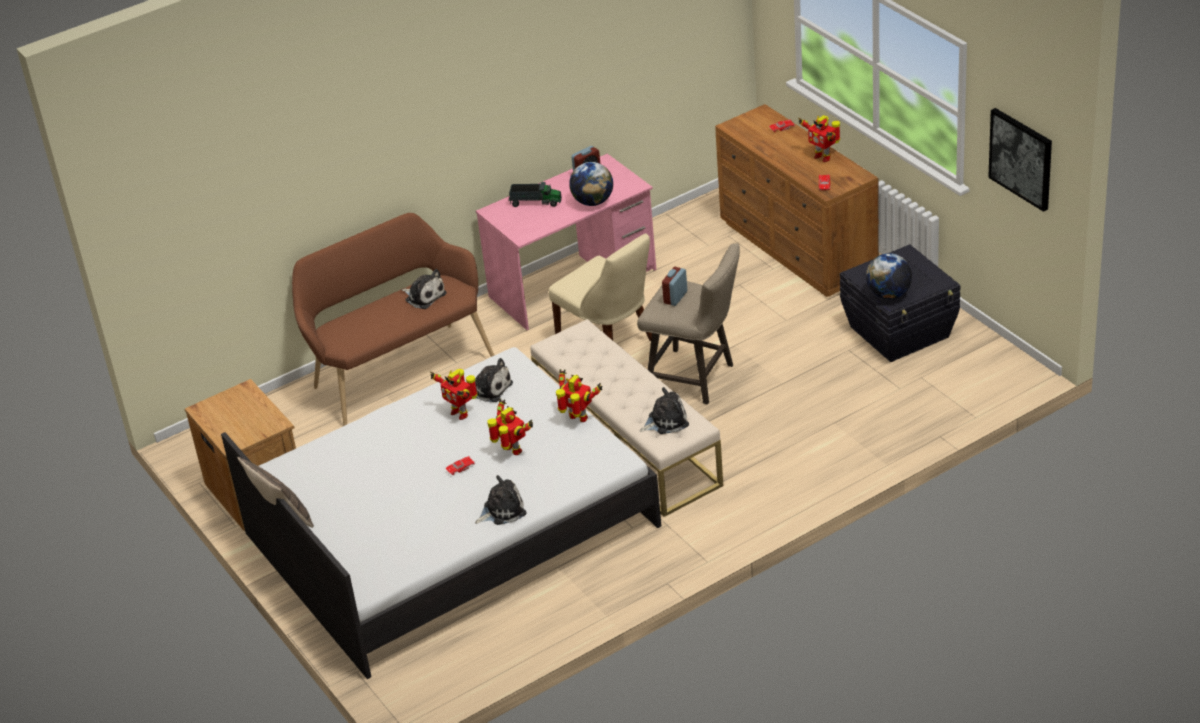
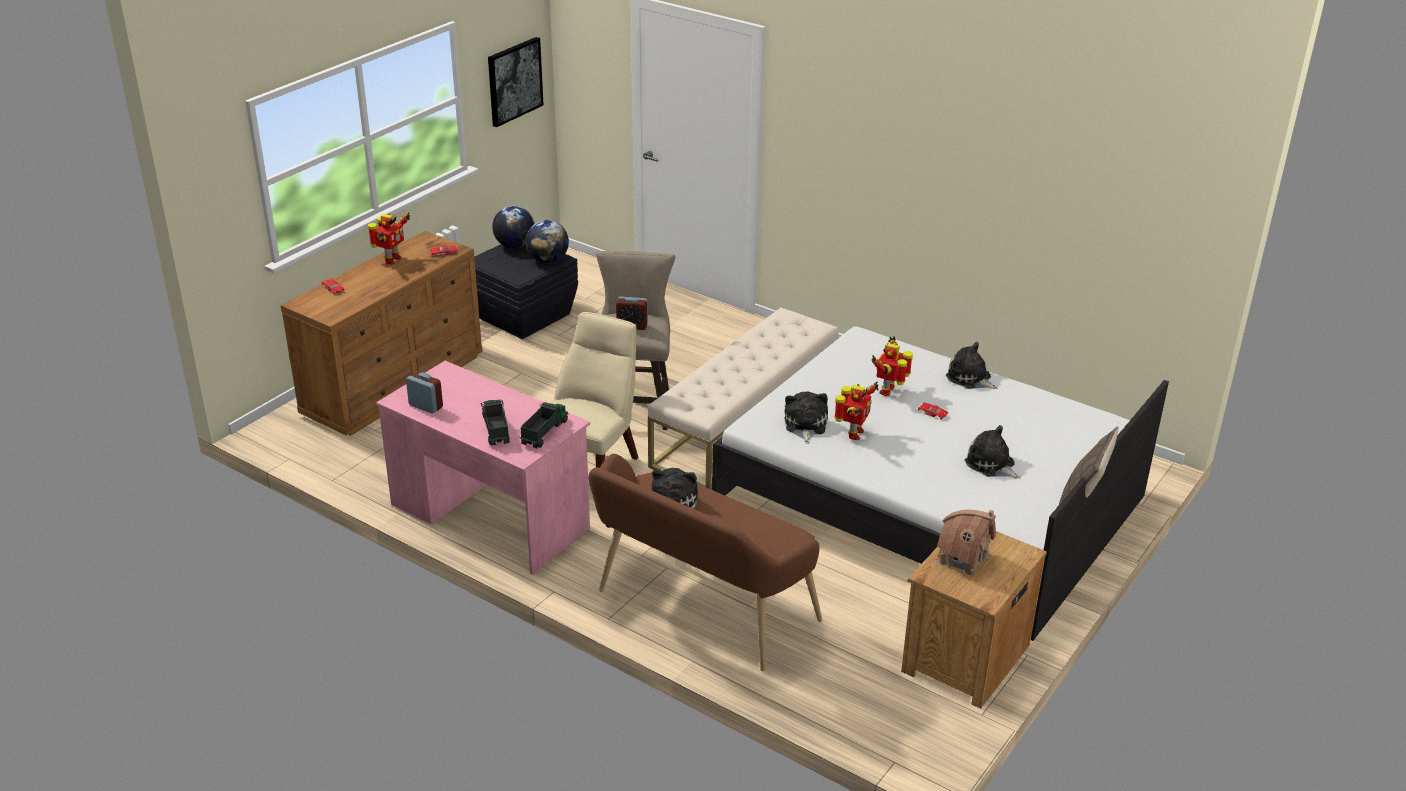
camera: 115 degrees left, 5 degrees down
toy robot [556,369,602,422] -> none
globe [569,162,613,206] -> globe moved to [492,206,535,248]
plush toy [640,387,689,434] -> plush toy moved to [965,425,1021,479]
none -> toy truck [520,402,568,448]
none -> toy house [937,509,996,577]

